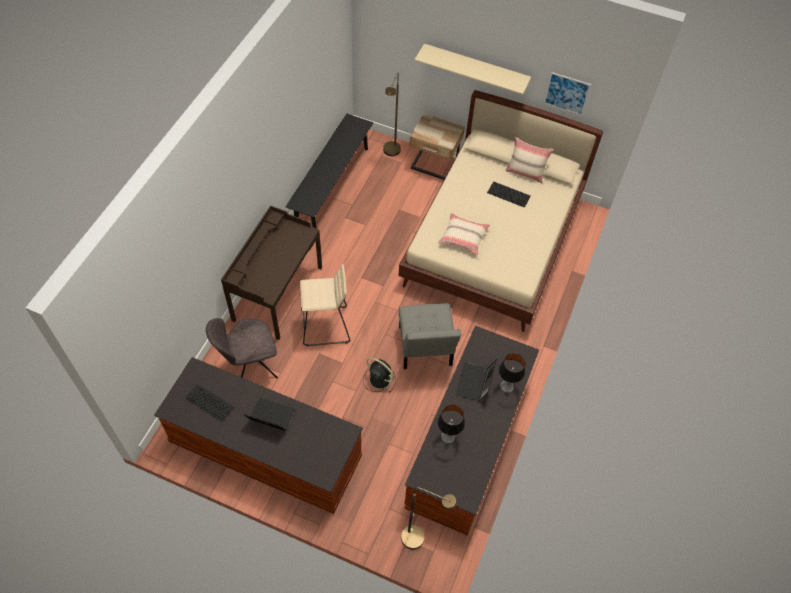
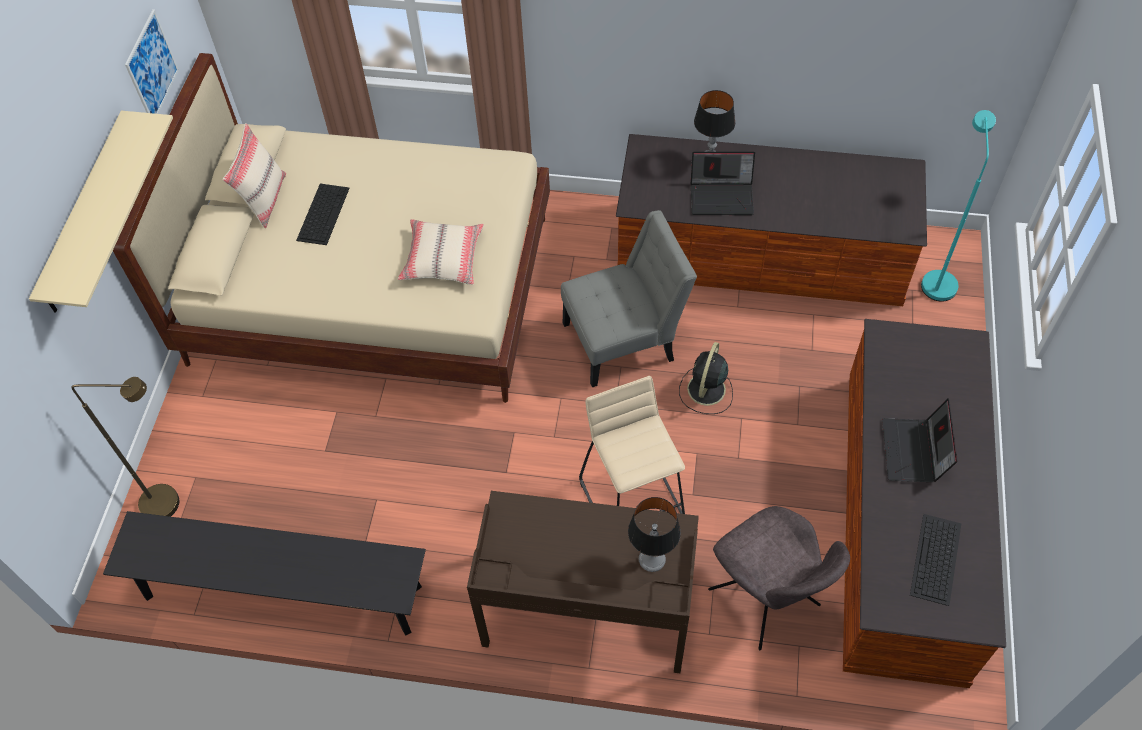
camera: 100 degrees left, 0 degrees up
brown floor lamp [401,487,457,549] -> turquoise floor lamp [921,110,996,302]
beige nightstand [409,113,465,180] -> none
table lamp [437,405,465,444] -> table lamp moved to [628,497,681,572]

